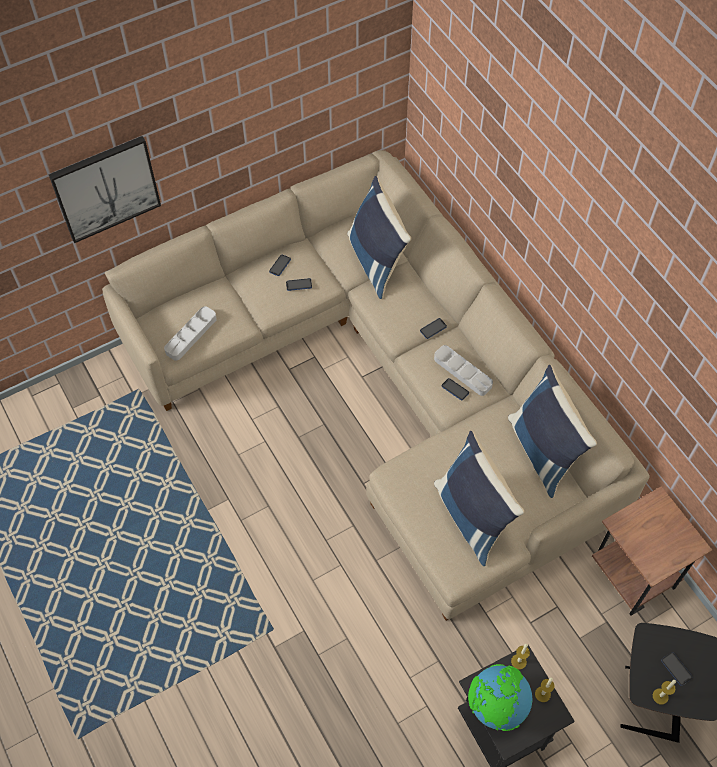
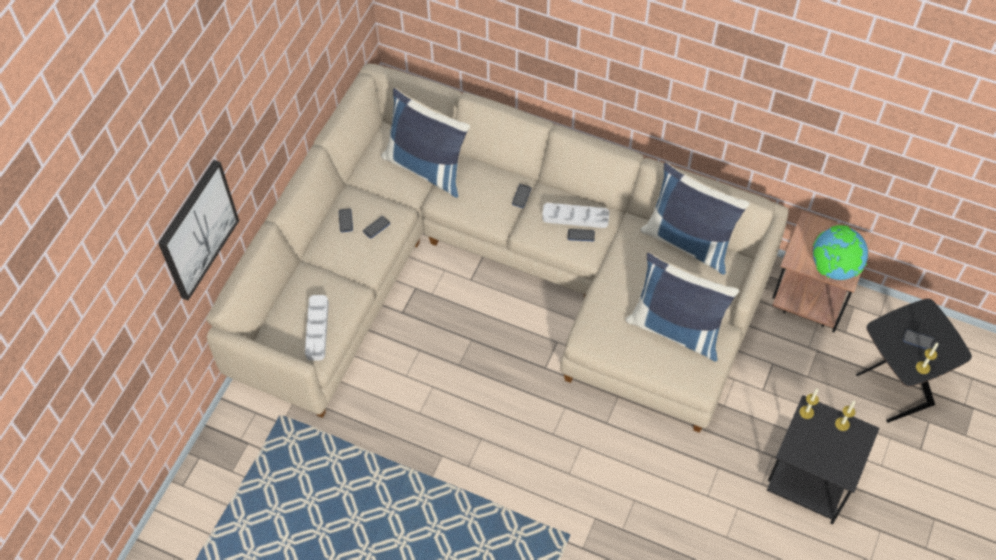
camera: 35 degrees left, 0 degrees up
globe [468,664,532,731] -> globe moved to [813,225,868,280]

